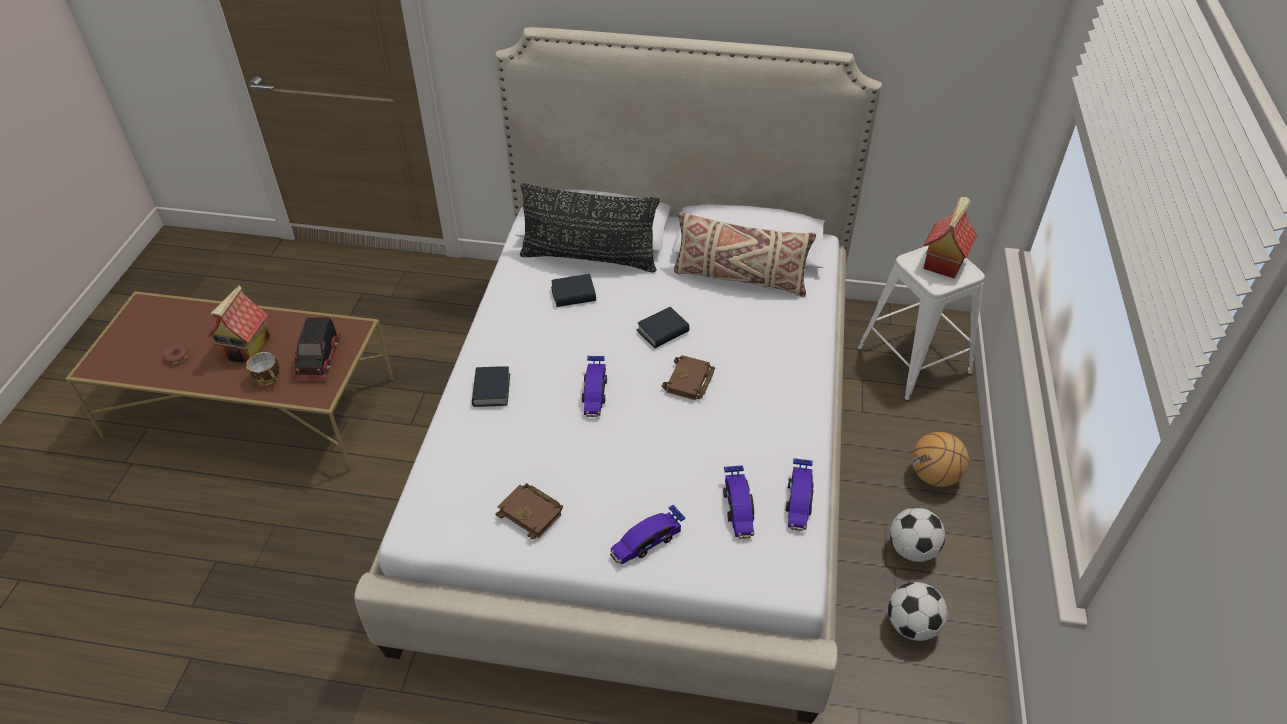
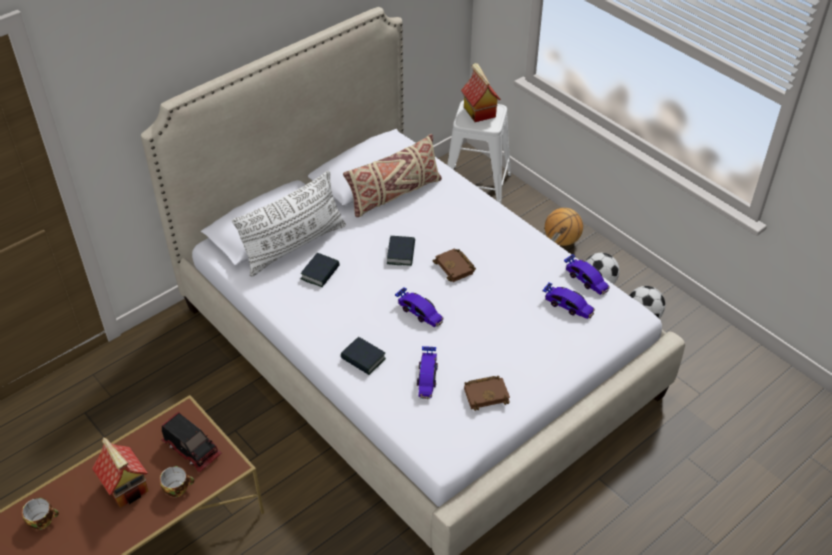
camera: 50 degrees left, 0 degrees up
donut [163,344,189,365] -> none
black pillow [520,183,660,273] -> white pillow [232,171,346,277]
toy car [610,505,685,564] -> toy car moved to [417,346,438,399]
none -> cup [22,498,59,530]

